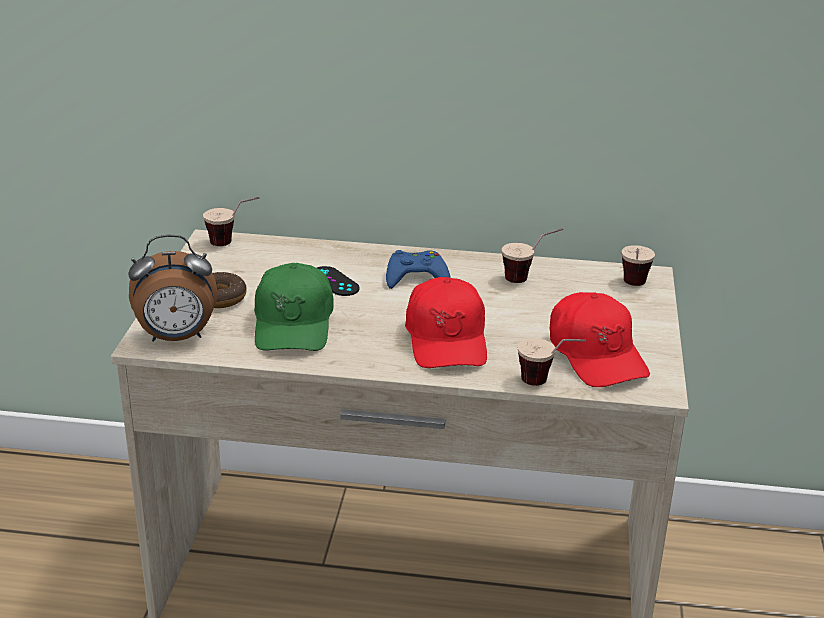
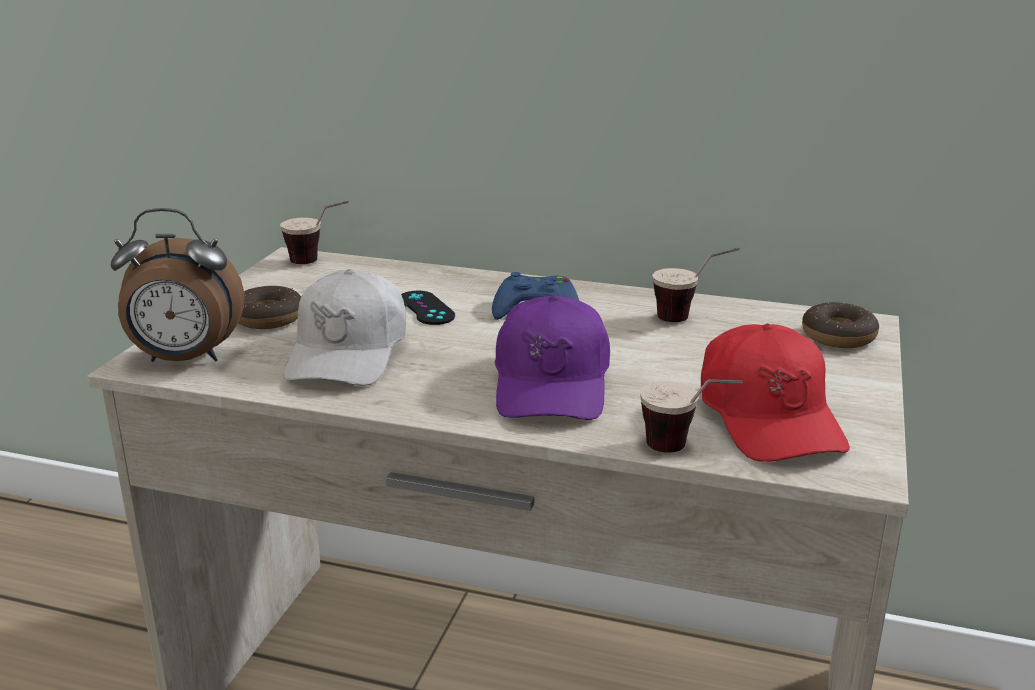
camera: 10 degrees right, 5 degrees down
green cap [254,263,334,351] -> white cap [283,269,406,386]
red cap [405,277,487,368] -> purple cap [495,295,610,420]
cup [622,245,655,286] -> donut [802,302,879,348]

